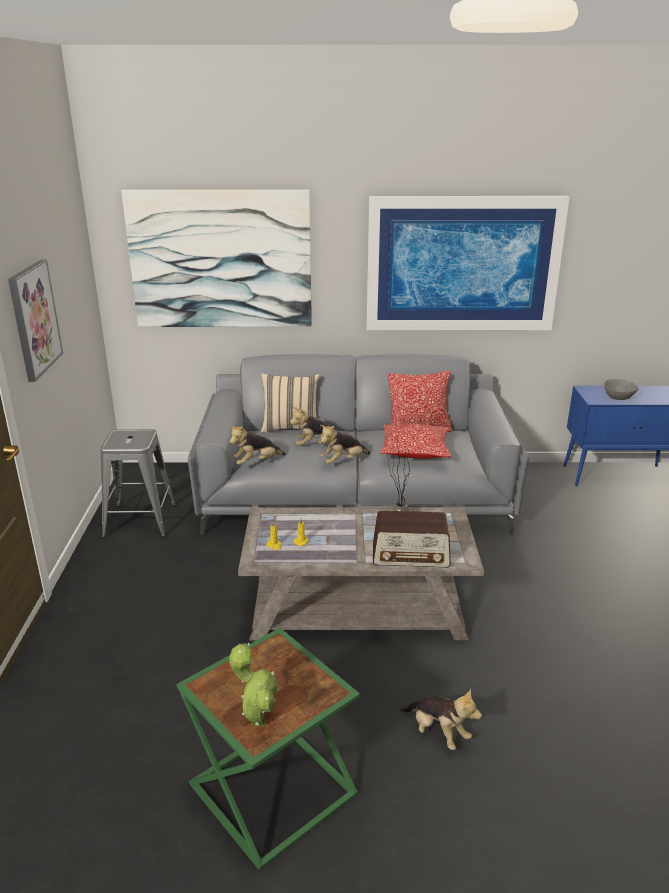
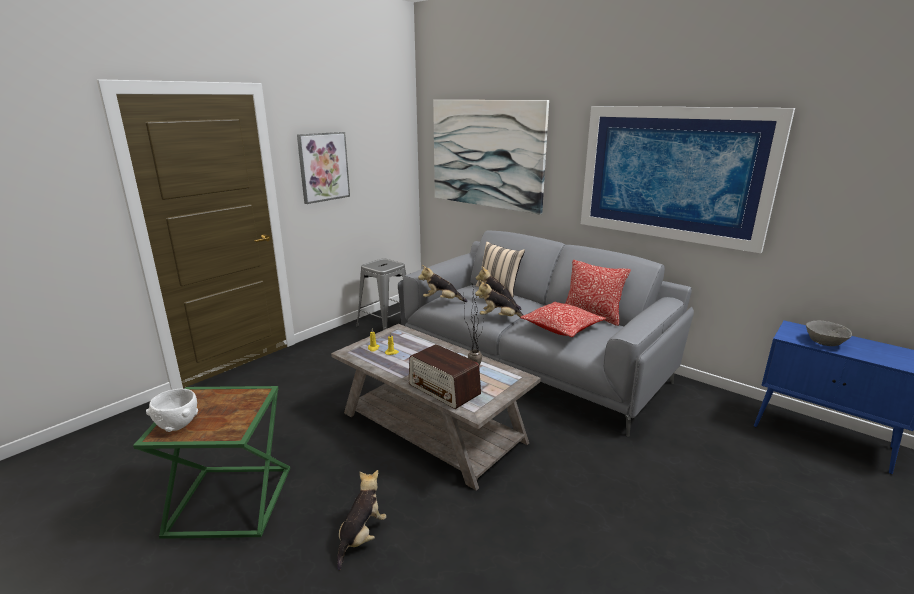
camera: 40 degrees right, 5 degrees down
potted plant [229,643,279,727] -> white bowl [146,389,198,432]
plush toy [400,688,482,750] -> plush toy turned 150 degrees counterclockwise [337,470,387,571]

